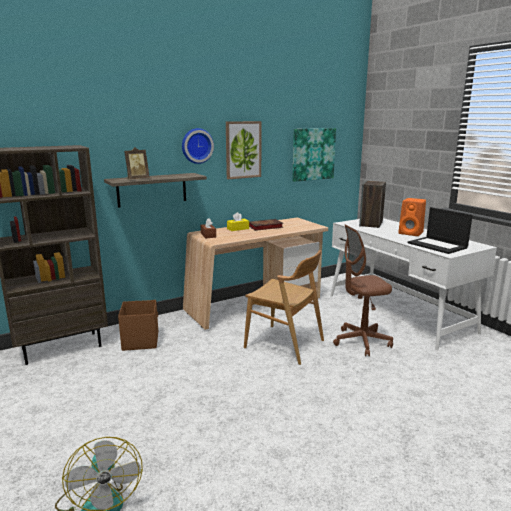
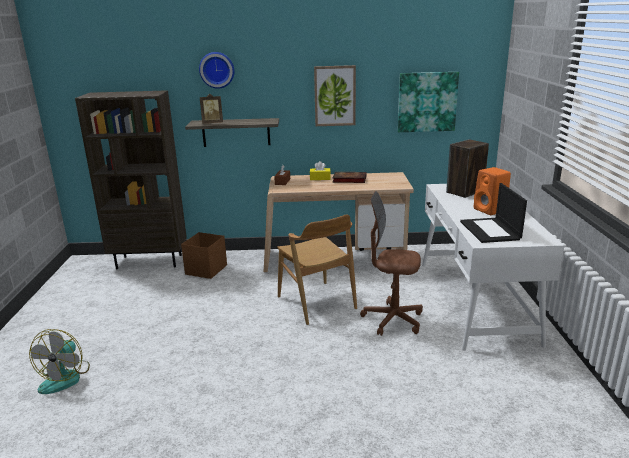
camera: 30 degrees right, 5 degrees up
wall clock [182,128,214,164] -> wall clock moved to [199,52,235,89]

